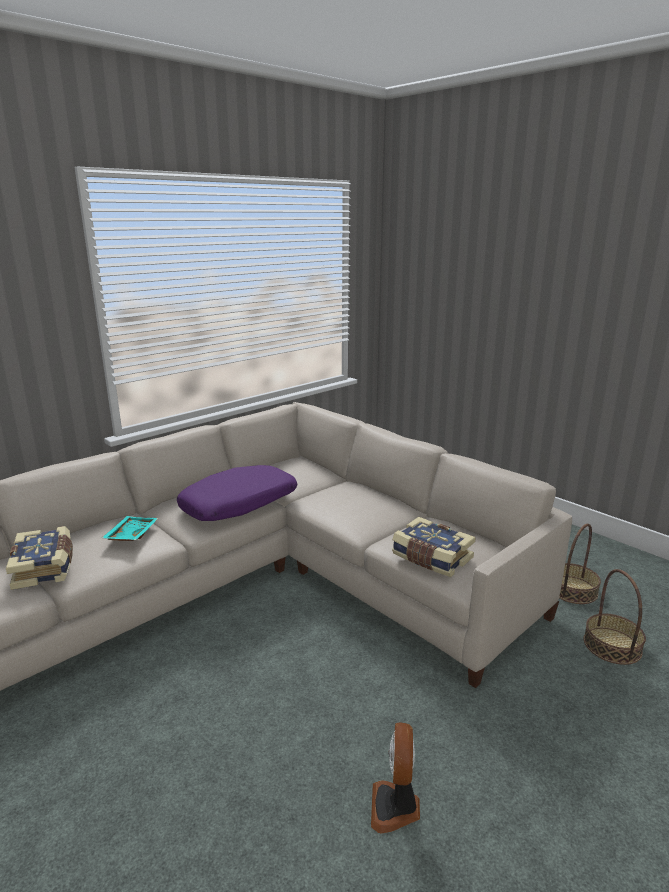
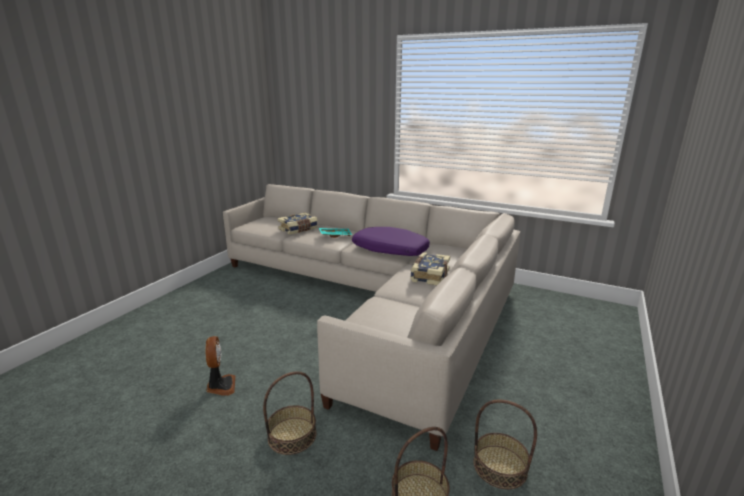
camera: 70 degrees right, 0 degrees up
fan [371,723,420,834] -> fan turned 90 degrees clockwise [205,336,235,396]
book [392,517,476,577] -> book moved to [410,252,450,285]
none -> basket [263,371,316,455]

